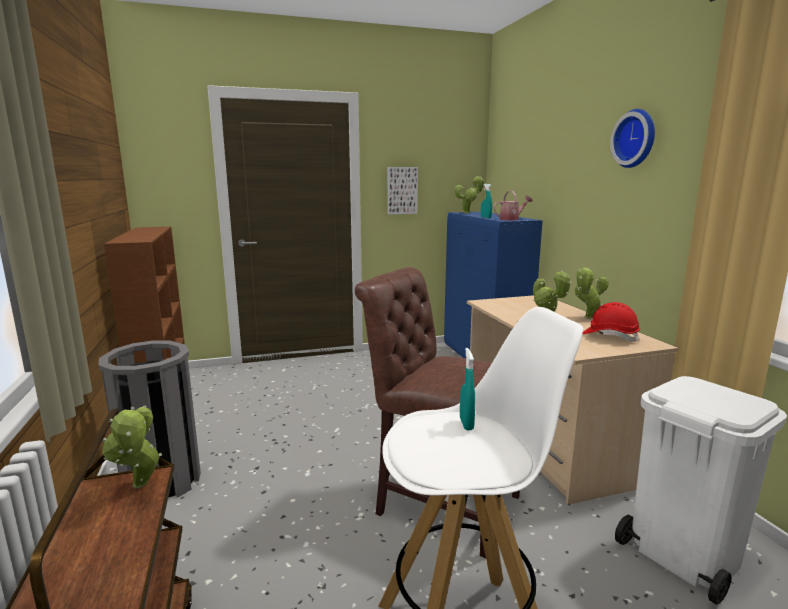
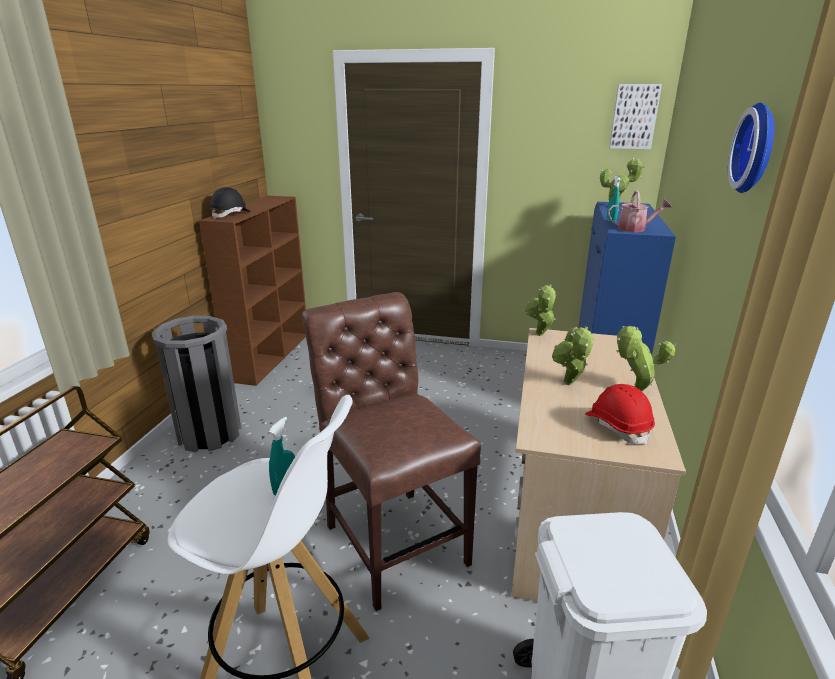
camera: 30 degrees right, 10 degrees up
potted plant [102,405,162,488] -> potted plant moved to [525,284,557,336]
picture [387,167,418,214] -> picture moved to [609,84,662,149]
none -> black hard hat [209,187,251,219]

